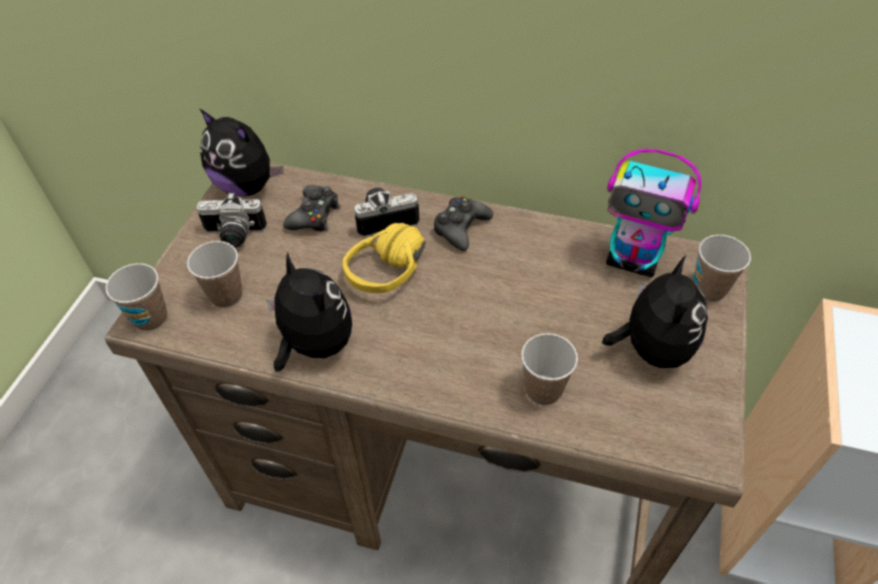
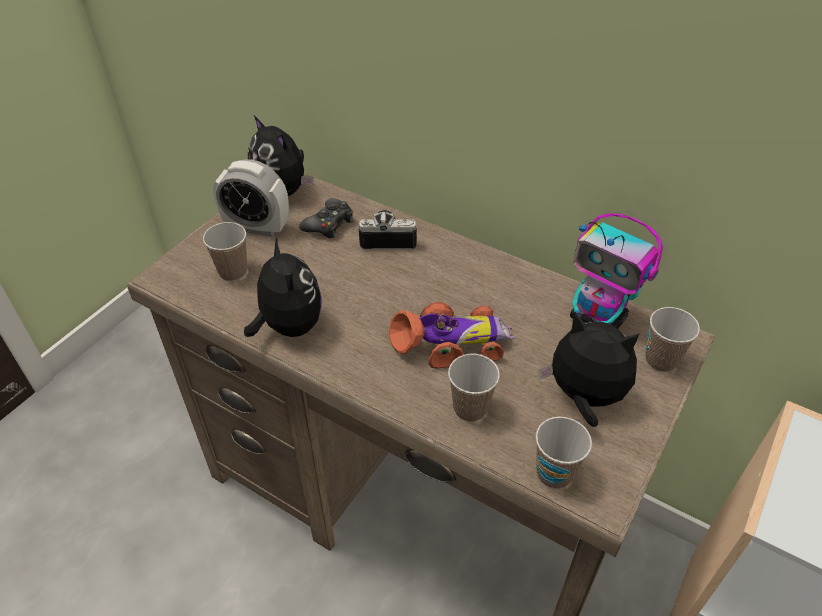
camera: 15 degrees right, 5 degrees down
cup [106,263,167,331] -> cup moved to [536,417,592,489]
camera [196,192,267,248] -> alarm clock [213,159,289,237]
yellow headphones [343,223,425,293] -> none
black game controller [433,196,493,251] -> none
plush toy [602,255,708,368] -> plush toy turned 90 degrees counterclockwise [539,312,640,427]
none -> toy car [389,302,515,368]

